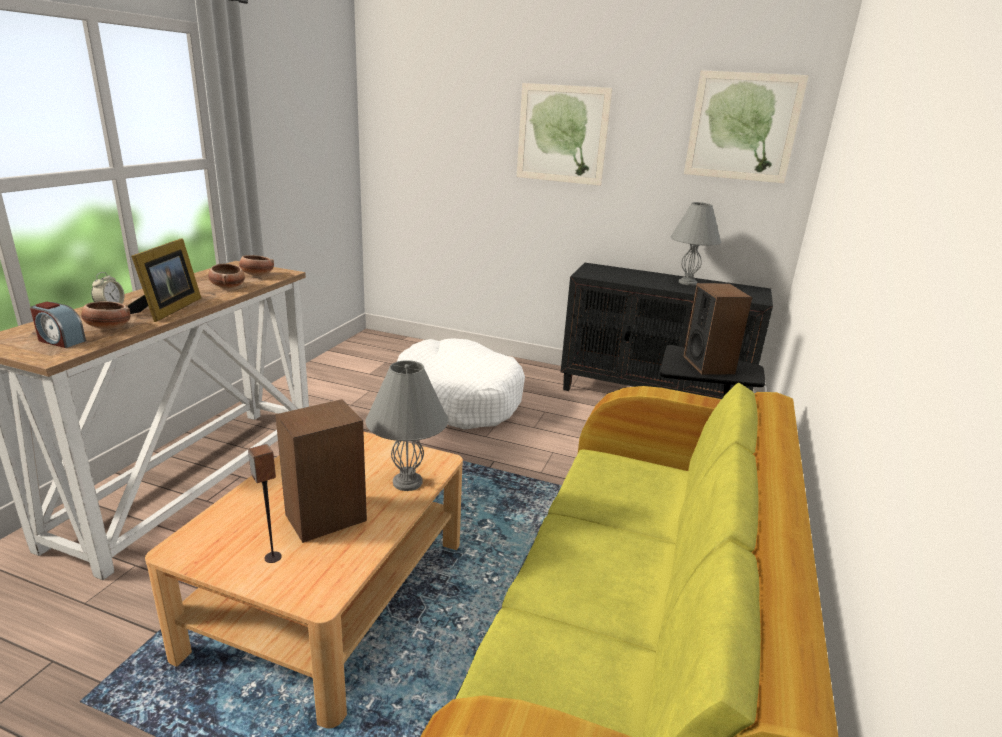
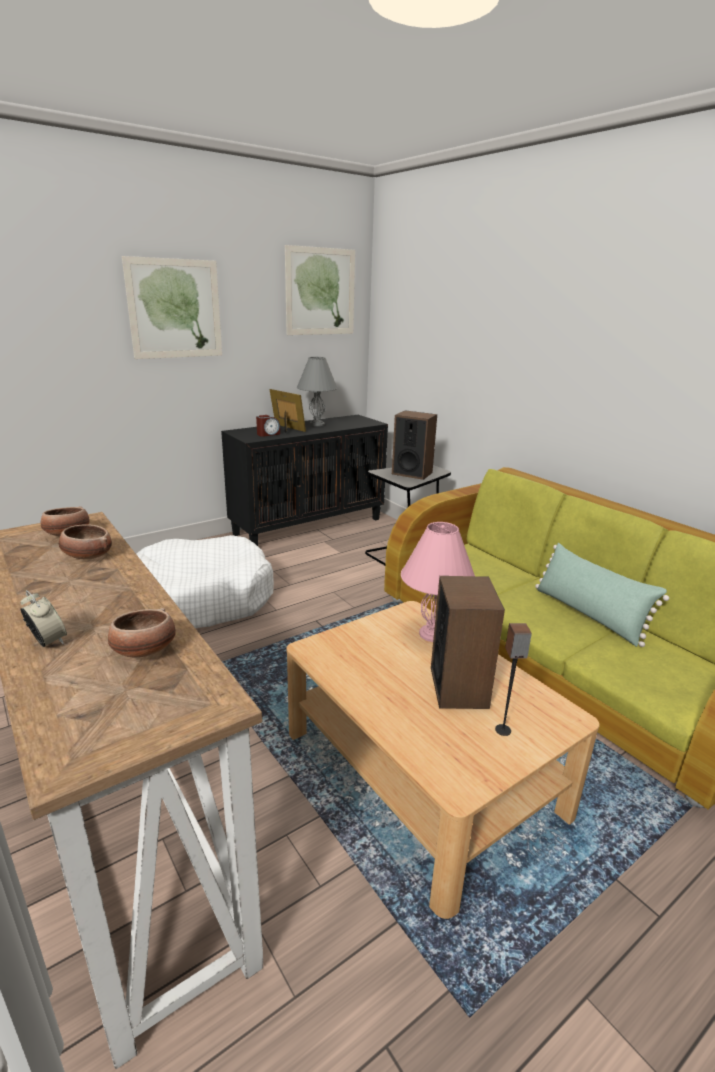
camera: 55 degrees left, 0 degrees up
alarm clock [30,302,86,348] -> alarm clock moved to [256,415,280,437]
picture frame [128,238,201,322] -> picture frame moved to [270,389,306,433]
grey table lamp [366,360,448,491] -> pink table lamp [401,522,475,642]
none -> green pillow [535,543,669,647]

